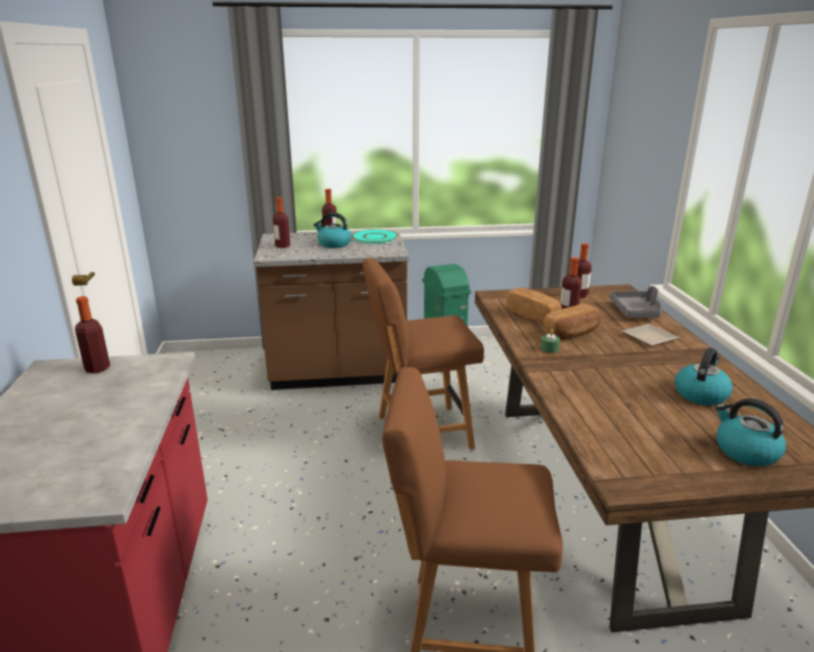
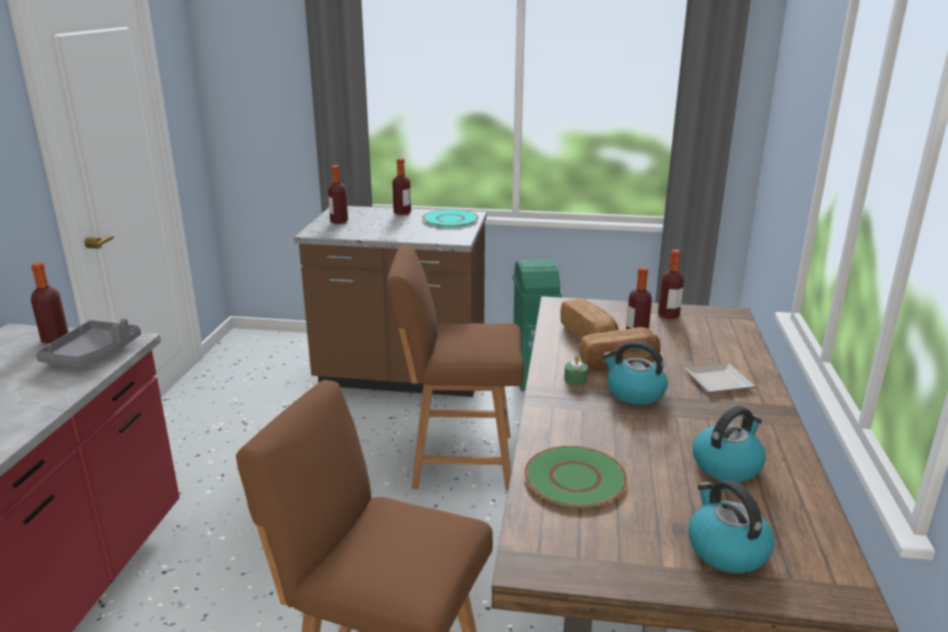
camera: 15 degrees right, 0 degrees up
kettle [313,212,352,248] -> kettle moved to [602,341,668,405]
grey tray [609,286,662,318] -> grey tray moved to [36,318,141,367]
none -> green plate [524,446,627,508]

